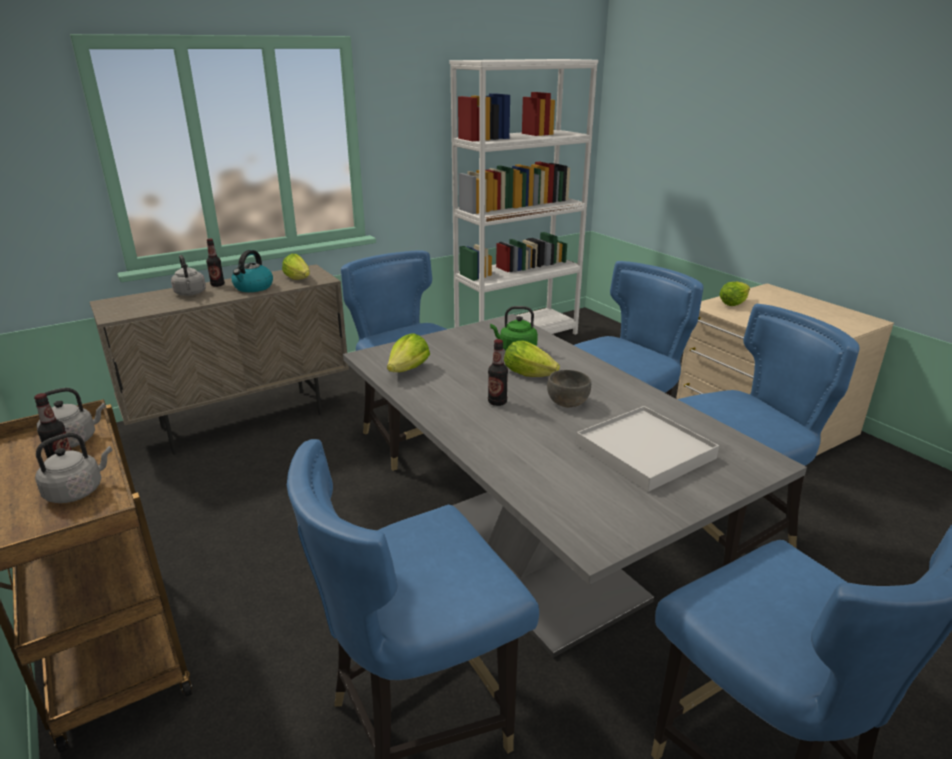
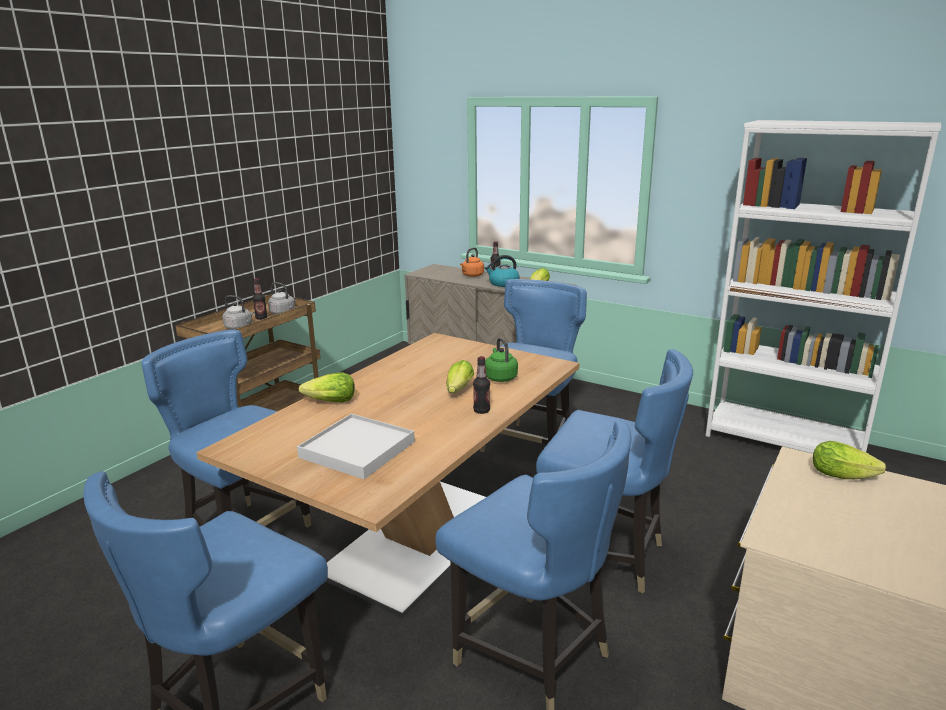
camera: 65 degrees right, 5 degrees down
grey kettle [171,255,206,296] -> orange kettle [460,247,484,277]
grey dining table [343,314,807,658] -> brown dining table [196,333,580,618]
lettuce [387,334,430,372] -> lettuce moved to [299,372,355,403]
bottle [488,339,508,406] -> bottle moved to [473,356,490,414]
grey bowl [547,370,591,408] -> none

